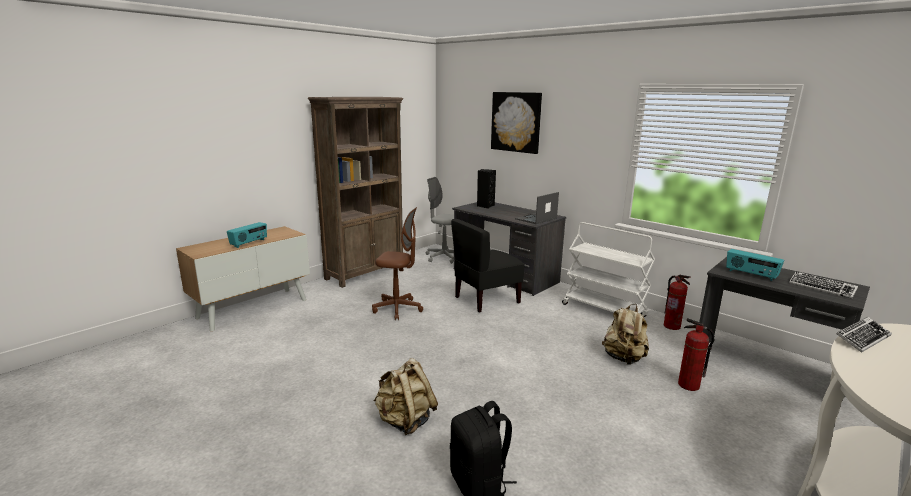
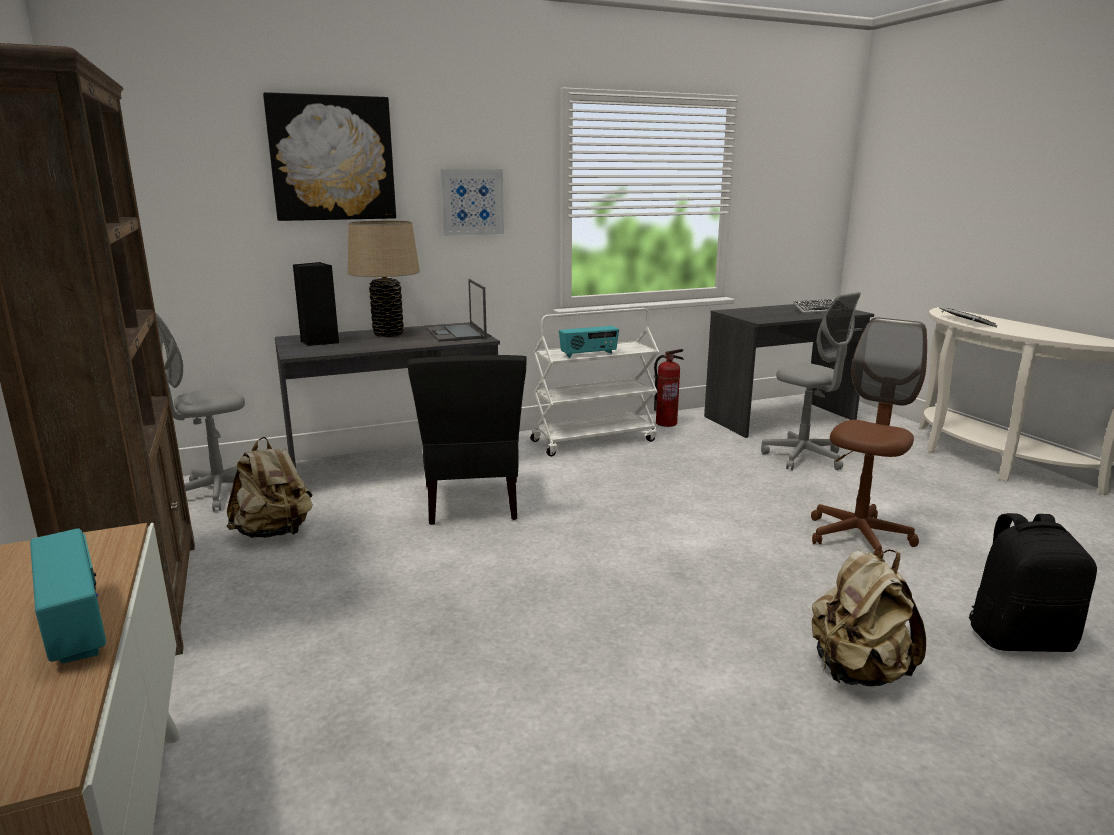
camera: 65 degrees left, 0 degrees up
brown office chair [372,207,423,320] -> brown office chair moved to [811,317,927,556]
beige backpack [602,304,649,365] -> beige backpack moved to [227,437,313,538]
fire extinguisher [678,318,715,391] -> grey office chair [761,292,861,470]
radio [726,249,784,281] -> radio moved to [559,326,619,358]
none -> beige table lamp [348,220,420,337]
none -> picture [440,169,504,236]

